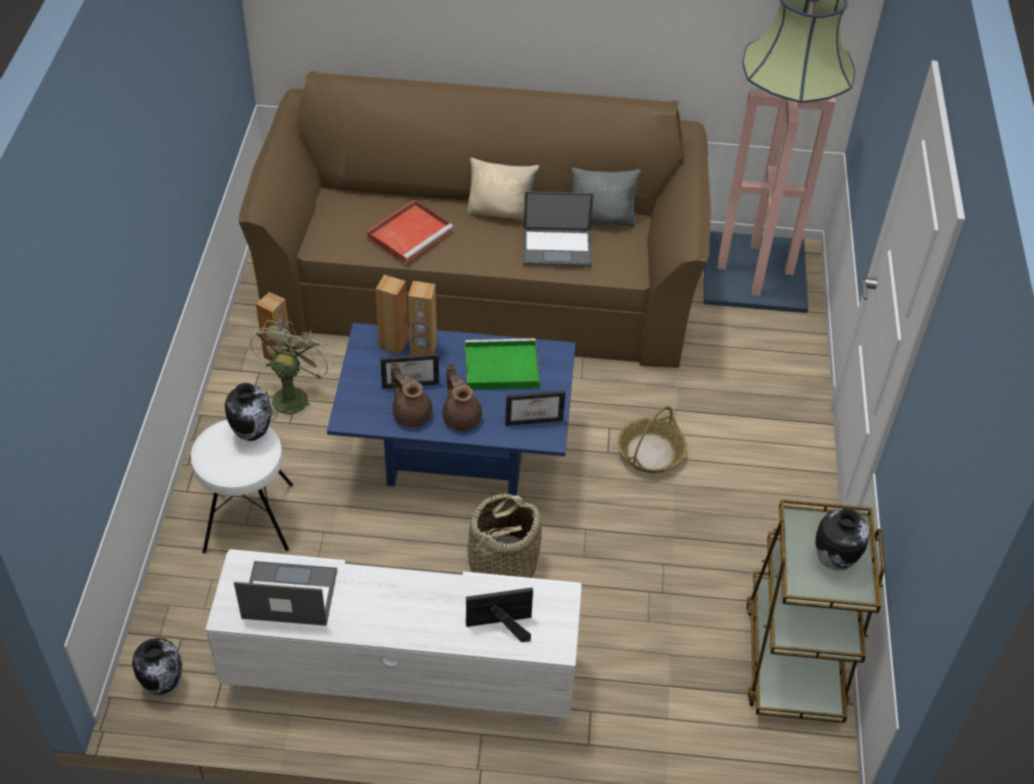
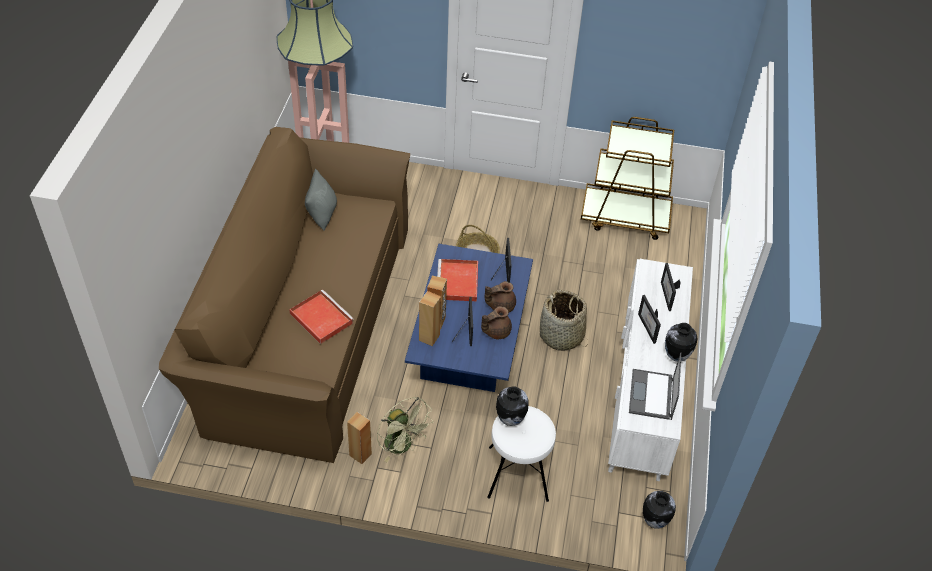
camera: 85 degrees left, 0 degrees up
green fan [250,320,332,420] -> green fan turned 150 degrees counterclockwise [377,397,432,462]
green tray [465,338,540,390] -> red tray [437,259,478,301]
beige pillow [467,158,539,221] -> none
laptop [523,191,594,267] -> none
vase [816,508,870,571] -> vase moved to [665,323,697,362]
none -> picture frame [638,295,661,344]

